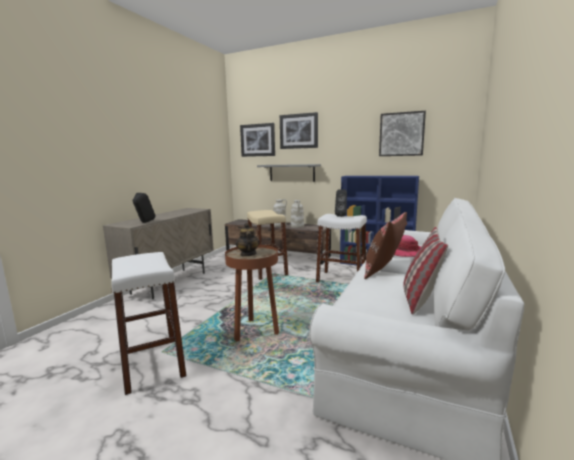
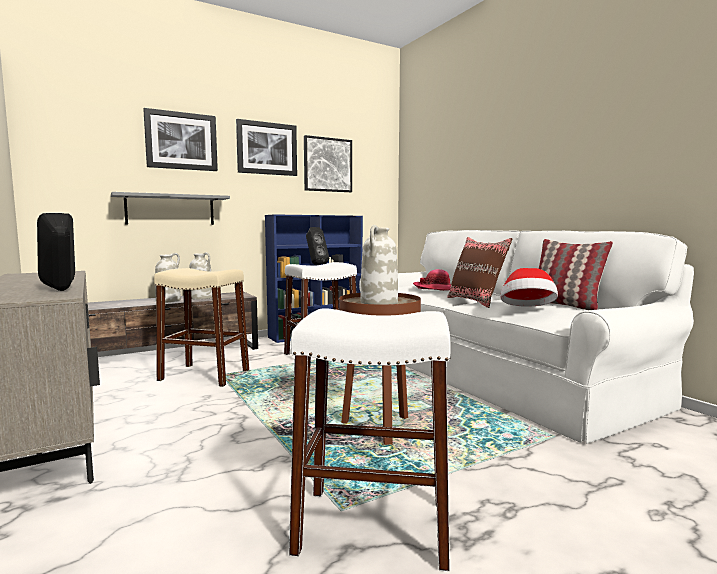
camera: 55 degrees left, 5 degrees down
teapot [235,223,260,257] -> white vase [360,225,398,304]
picture [240,123,275,157] -> picture moved to [236,119,297,176]
none -> hat [500,268,558,307]

